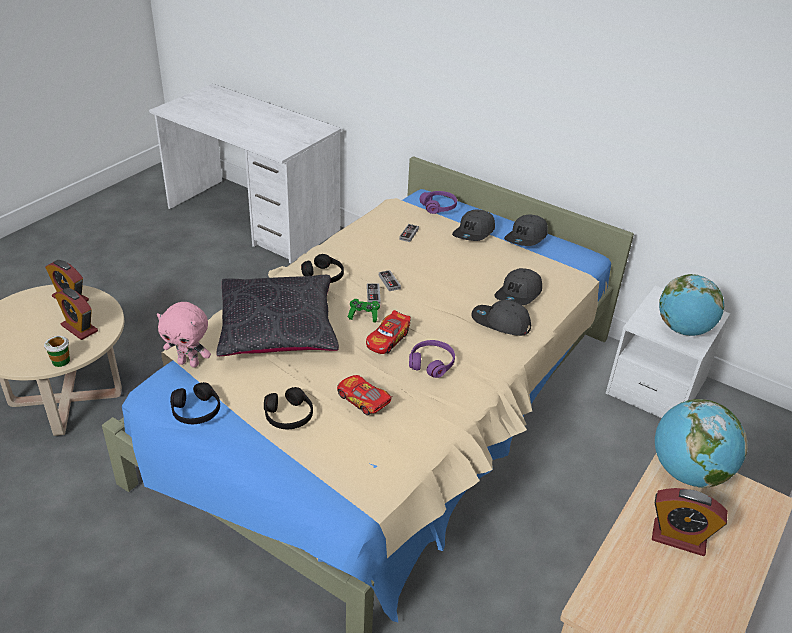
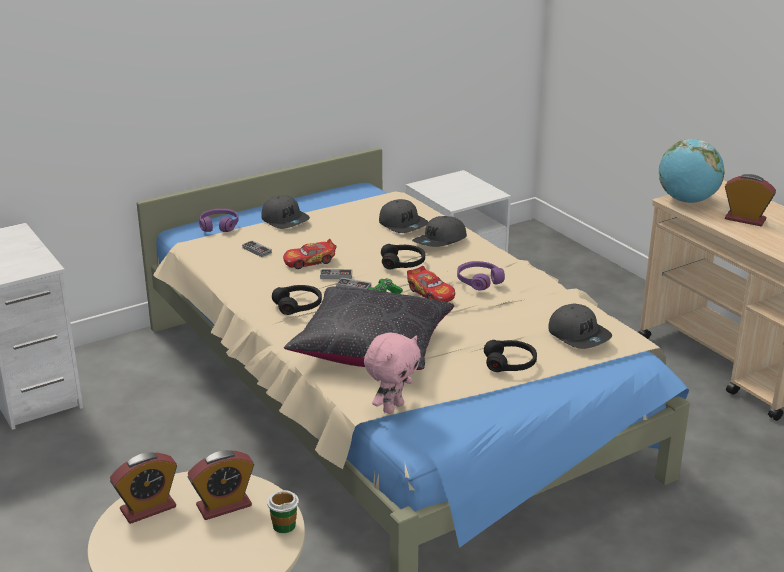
camera: 65 degrees left, 10 degrees down
black headphones [170,382,220,424] -> black headphones moved to [381,244,425,269]
toy car [337,375,392,415] -> toy car moved to [283,239,337,269]
grey cap [504,214,548,246] -> grey cap moved to [548,303,612,349]
alarm clock [652,488,727,556] -> alarm clock turned 105 degrees counterclockwise [725,174,776,226]
globe [659,274,724,336] -> none

